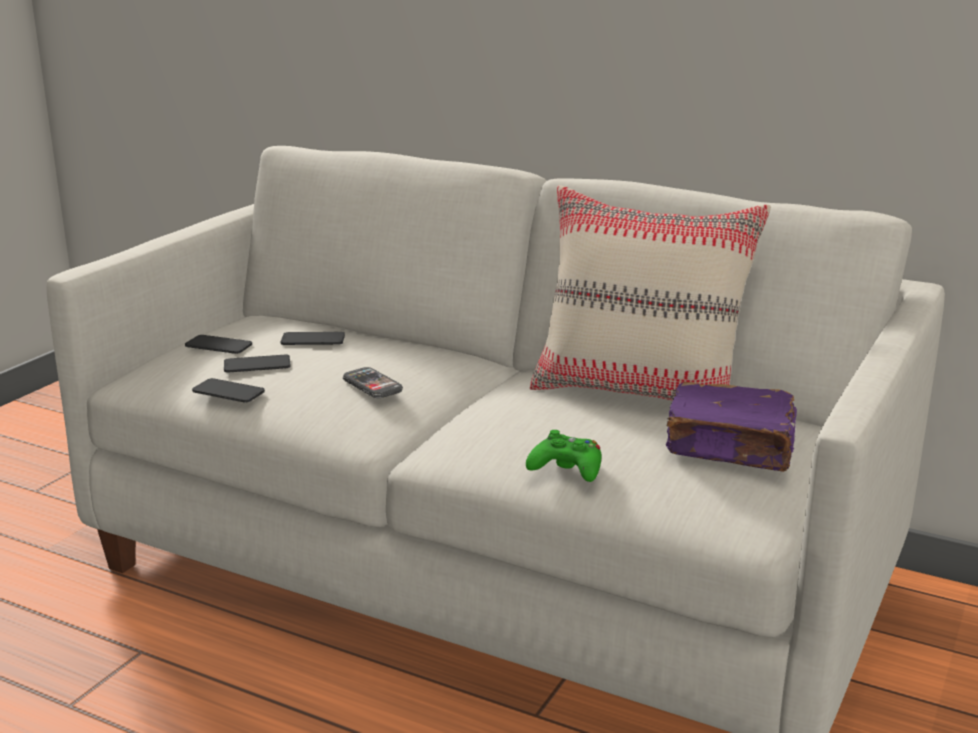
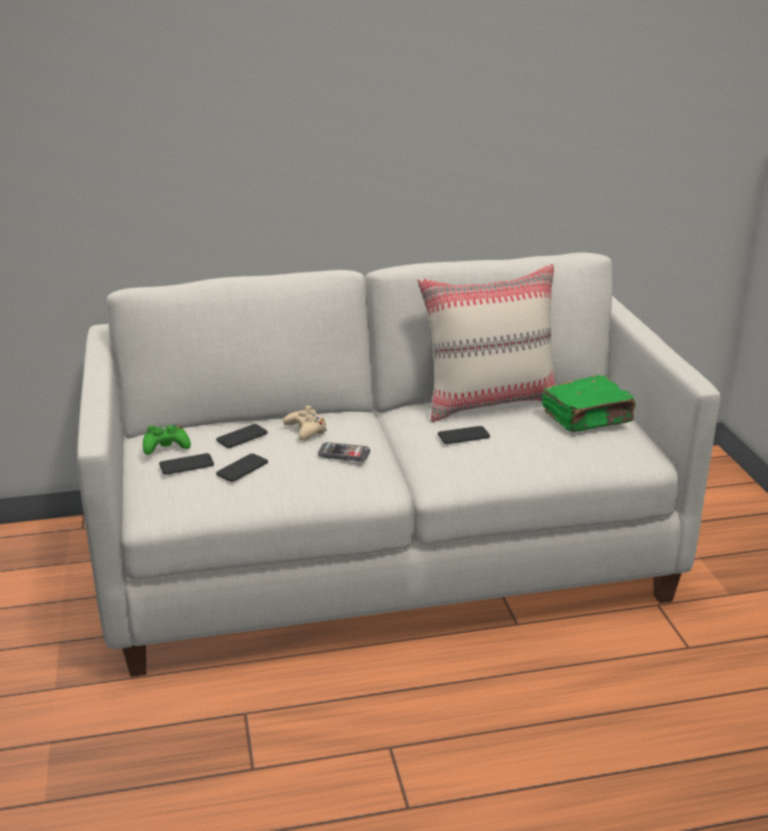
camera: 40 degrees left, 5 degrees up
phone [192,378,265,402] -> phone moved to [438,426,490,444]
green game controller [526,430,601,482] -> green game controller moved to [143,424,191,455]
purple book [666,382,797,472] -> green book [542,375,636,432]
none -> beige game controller [283,406,327,441]

